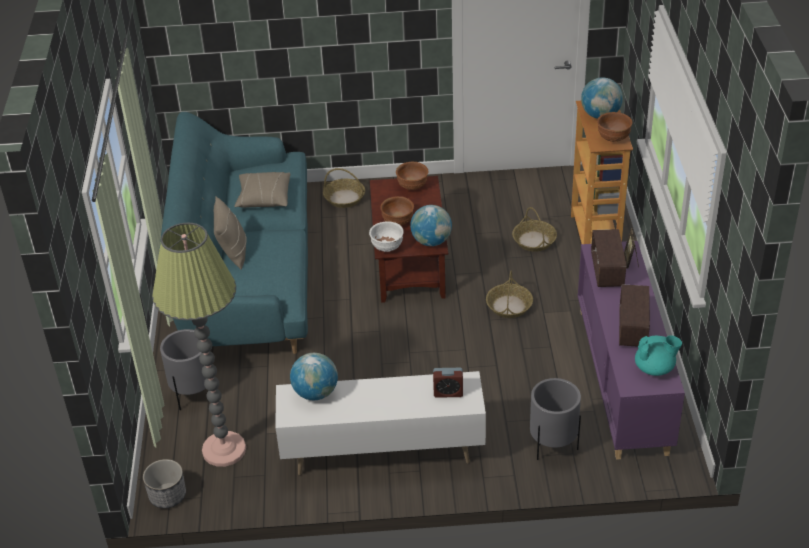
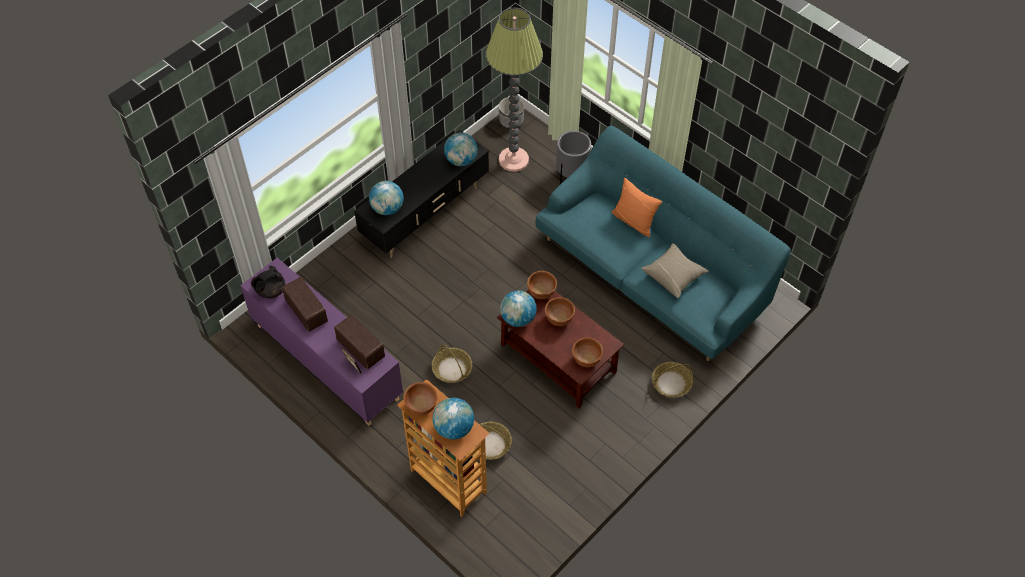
camera: 135 degrees right, 15 degrees up
beige pillow [214,196,247,270] -> orange pillow [611,178,662,237]
white tv stand [275,371,486,475] -> black tv stand [354,129,489,258]
white bowl [369,221,404,252] -> brown bowl [527,271,557,299]
alarm clock [433,368,463,398] -> globe [369,181,404,215]
grey planter [530,378,581,460] -> none
turquoise teapot [635,335,682,376] -> black teapot [251,266,285,298]

